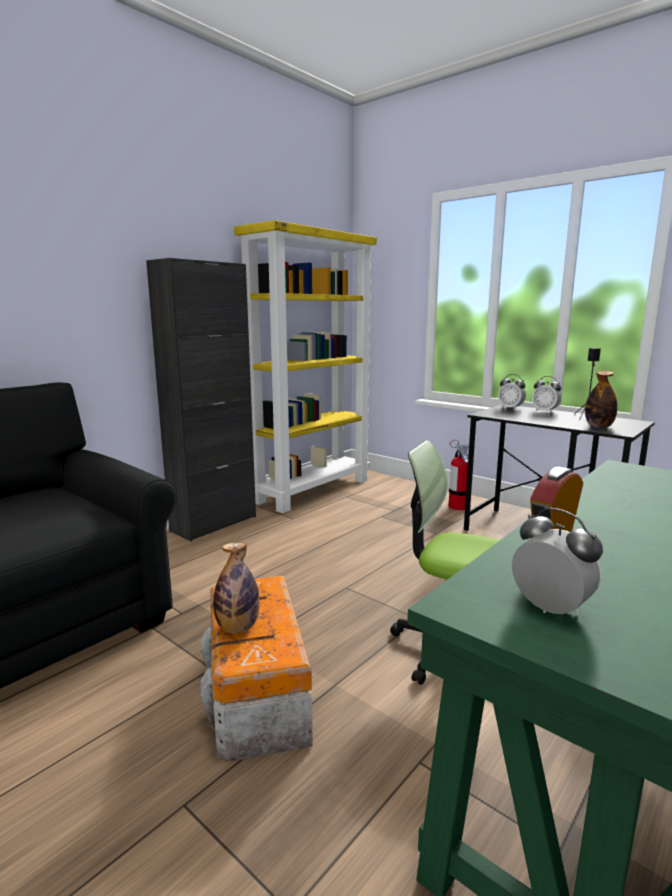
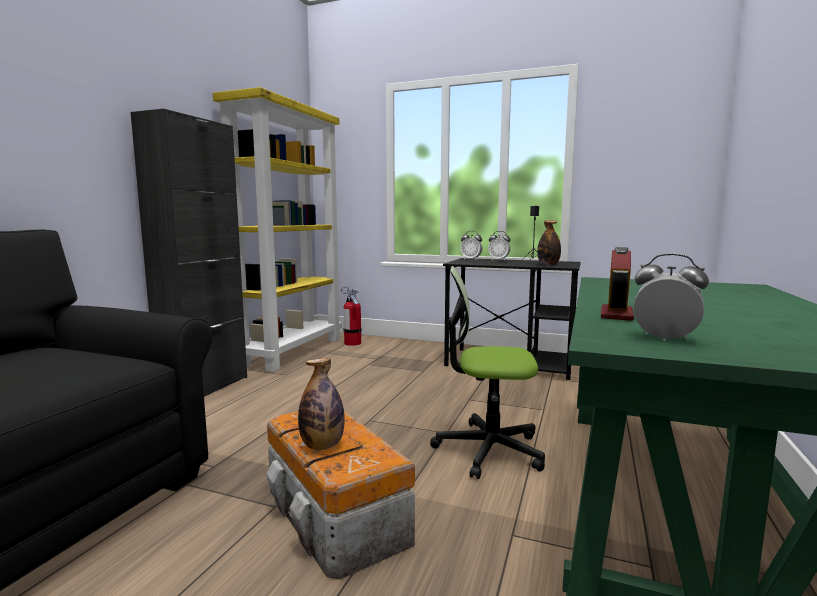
camera: 20 degrees left, 5 degrees down
fire extinguisher [449,439,469,510] -> fire extinguisher moved to [341,287,362,346]

